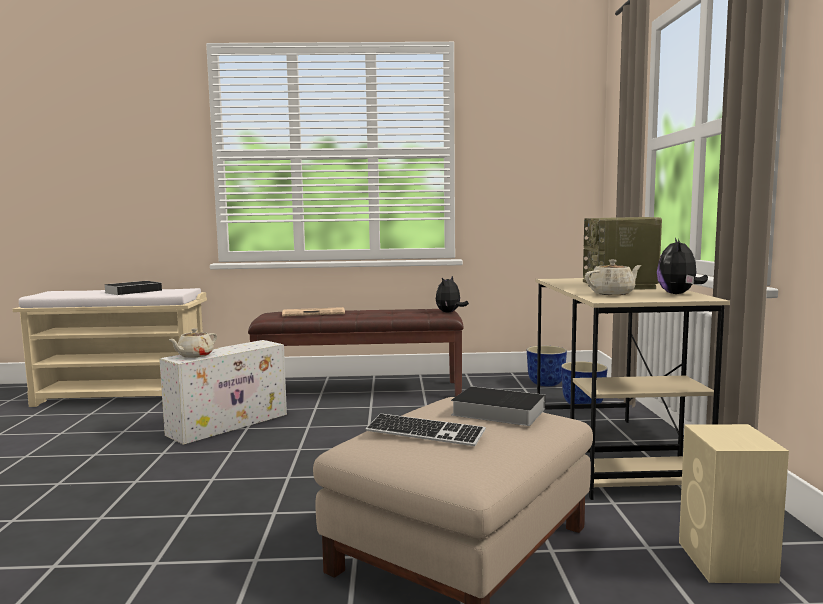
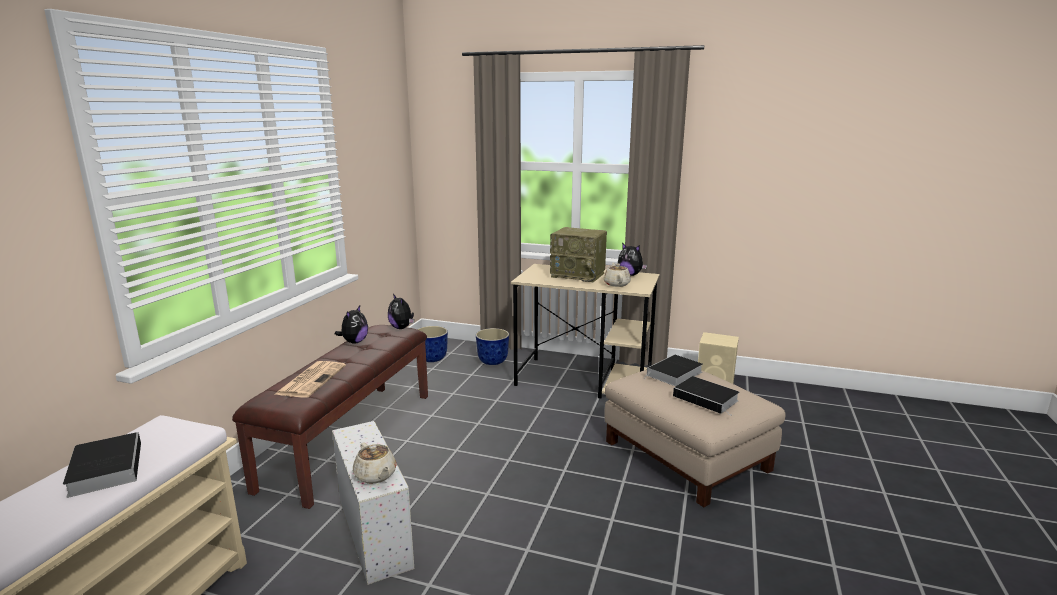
camera: 70 degrees left, 10 degrees up
keyboard [365,413,486,446] -> book [673,376,739,416]
none -> plush toy [335,306,368,344]

